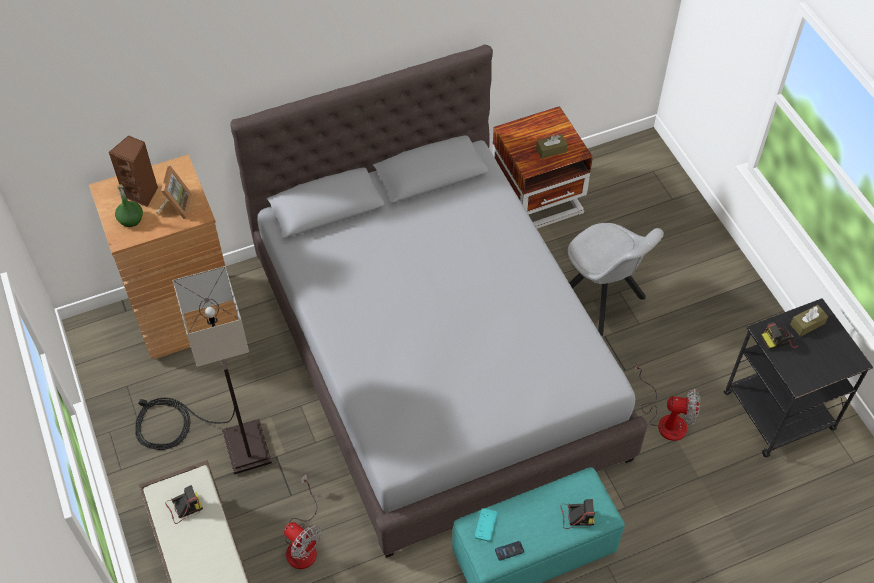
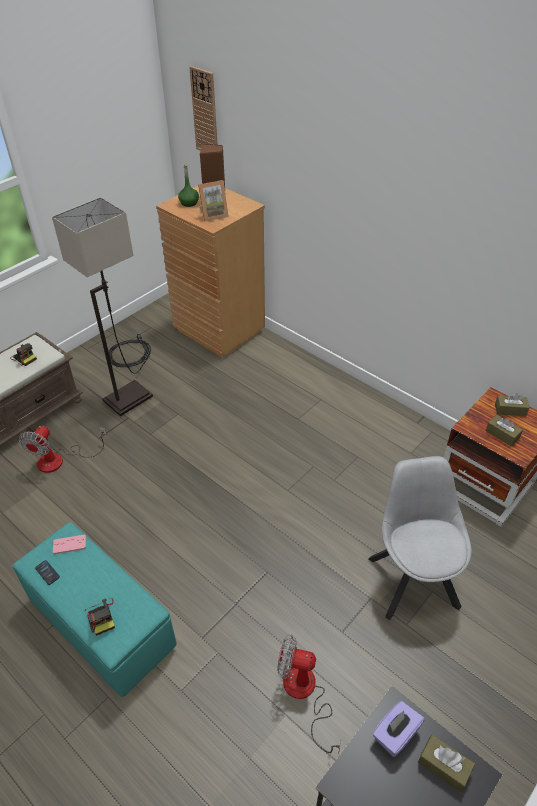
camera: 65 degrees right, 10 degrees down
grey bed [230,44,647,558] -> none
turquoise game controller [475,508,497,542] -> pink game controller [53,535,86,554]
grey chair [568,223,664,336] -> grey chair turned 150 degrees clockwise [368,456,472,620]
fan [635,364,700,441] -> fan turned 120 degrees clockwise [277,634,341,754]
camera [761,322,798,350] -> purple tissue box [373,701,425,757]
none -> wall clock [189,66,218,150]
none -> brown tissue box [495,393,529,416]

